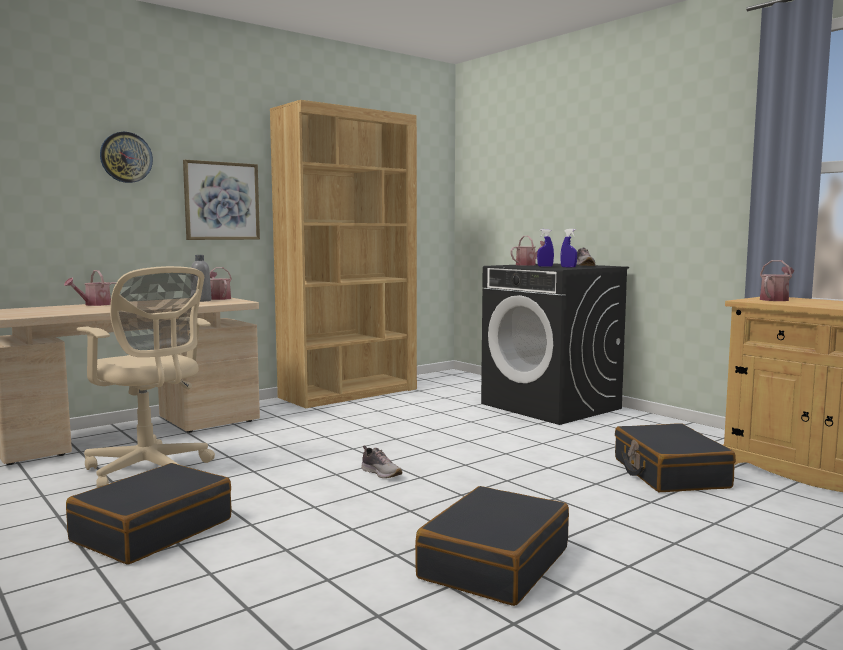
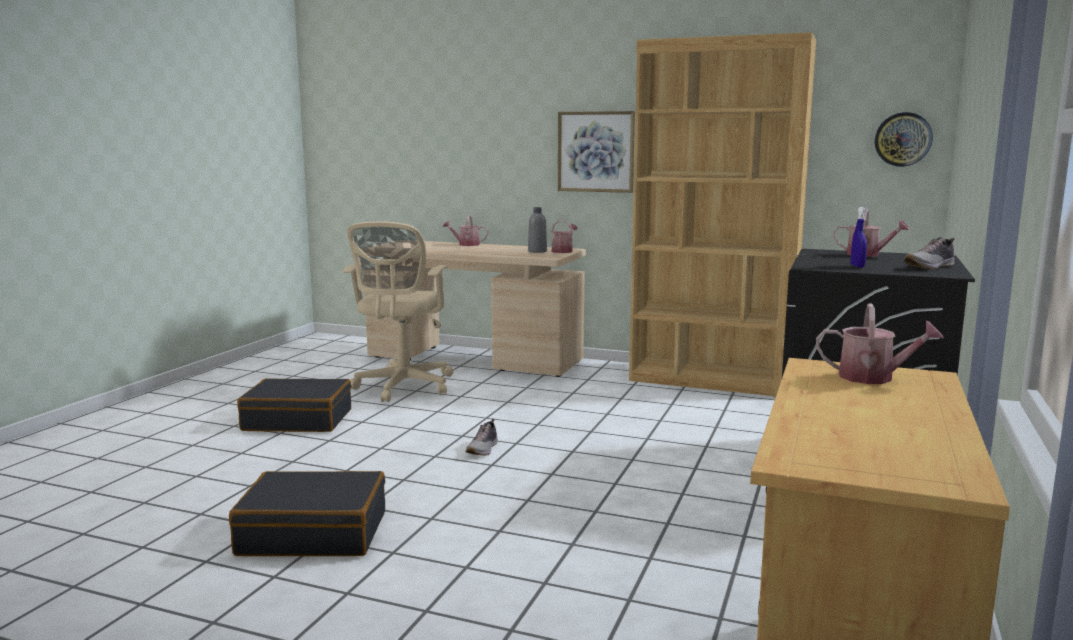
camera: 60 degrees right, 5 degrees up
wall clock [100,132,153,183] -> wall clock moved to [875,112,933,167]
blue spray bottle [537,229,554,267] -> none
black suitcase [615,423,736,492] -> none

